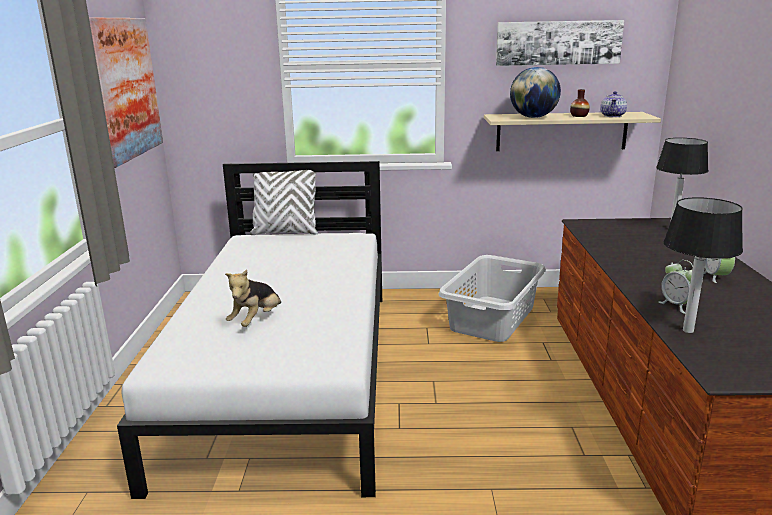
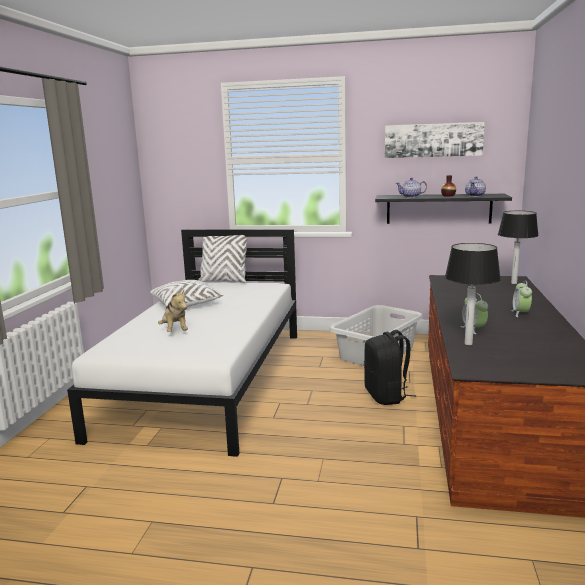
camera: 10 degrees right, 5 degrees down
picture [89,17,163,168] -> none
plush toy [225,270,281,327] -> plush toy turned 60 degrees counterclockwise [158,290,188,332]
beige shelf [484,112,661,151] -> black shelf [375,194,512,224]
globe [510,67,561,118] -> teapot [396,178,427,198]
none -> white pillow [150,280,223,307]
none -> black backpack [364,330,416,405]

